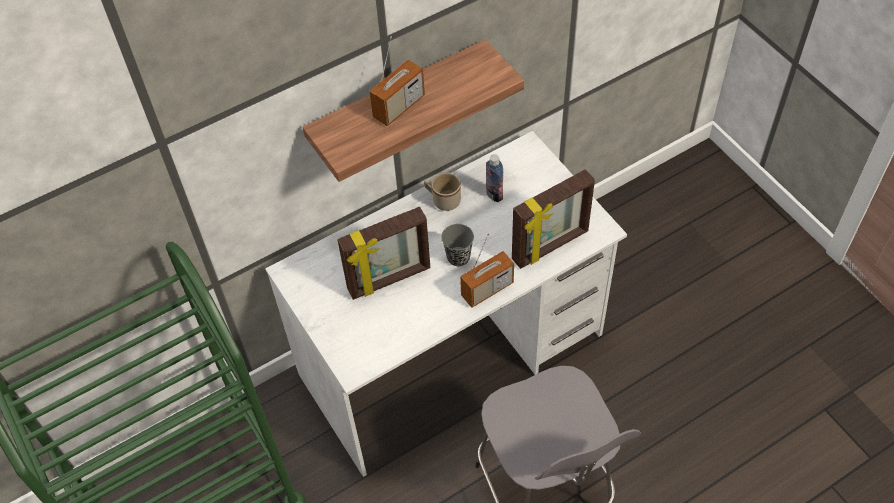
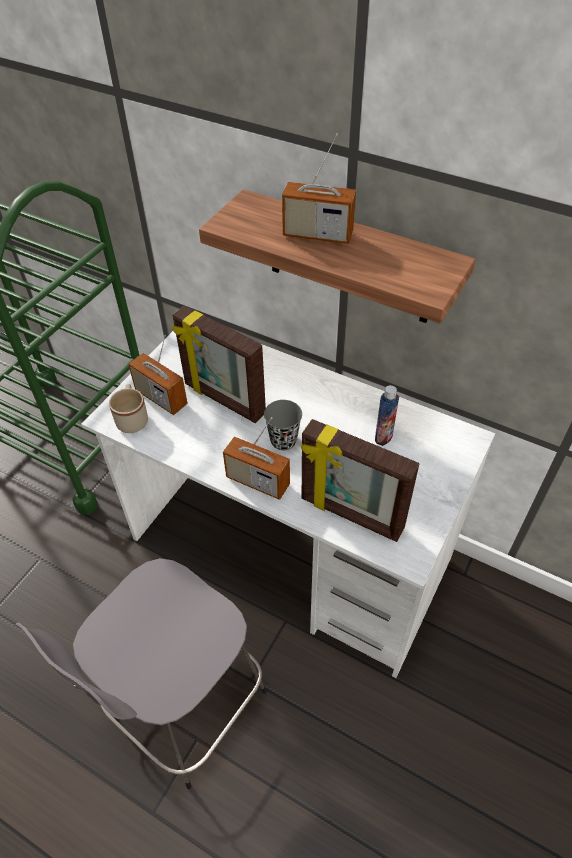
camera: 60 degrees right, 5 degrees down
beige mug [424,173,461,211] -> beige mug moved to [109,384,148,433]
none -> radio [128,335,188,415]

